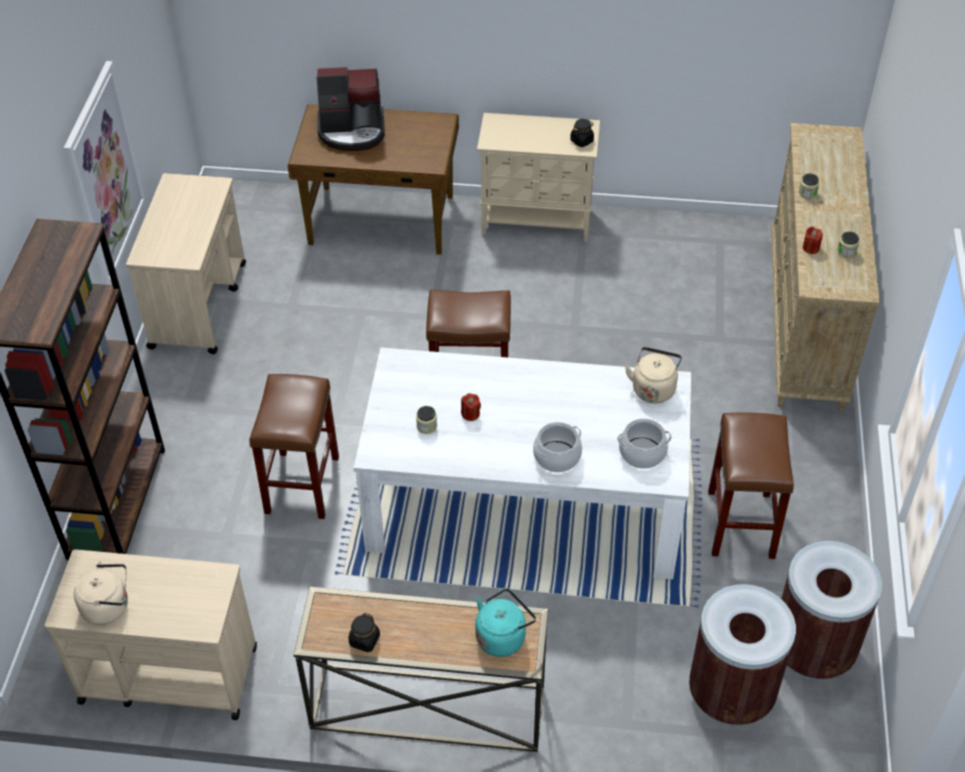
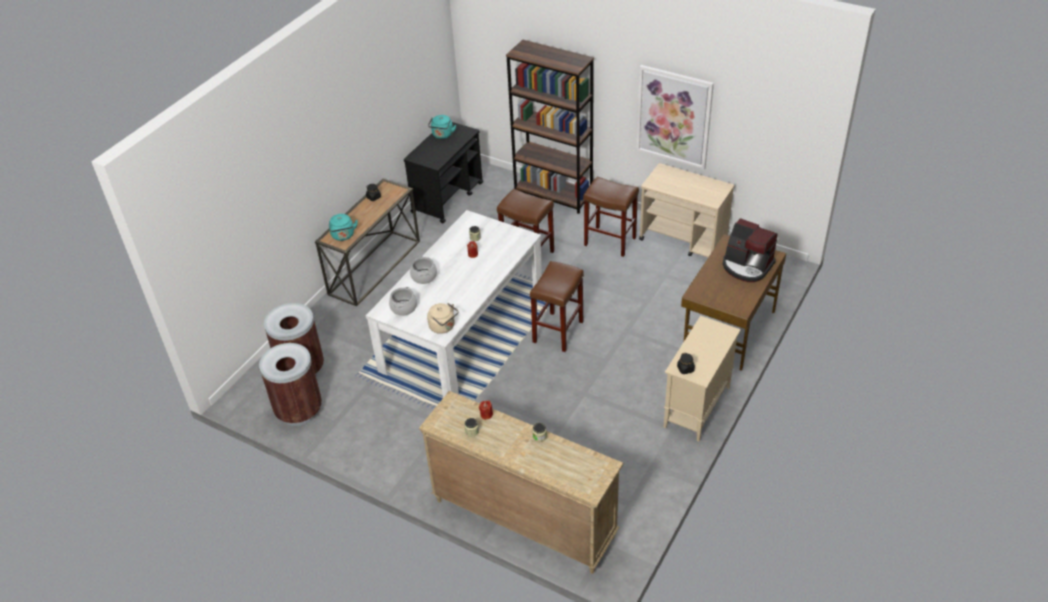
camera: 115 degrees right, 5 degrees down
beige cart [44,549,257,720] -> black cart [404,122,483,223]
beige kettle [74,561,128,625] -> turquoise kettle [428,115,456,139]
coffee machine [317,67,385,151] -> coffee machine turned 75 degrees counterclockwise [723,218,777,282]
brown stool [708,412,794,559] -> brown stool moved to [583,176,639,257]

